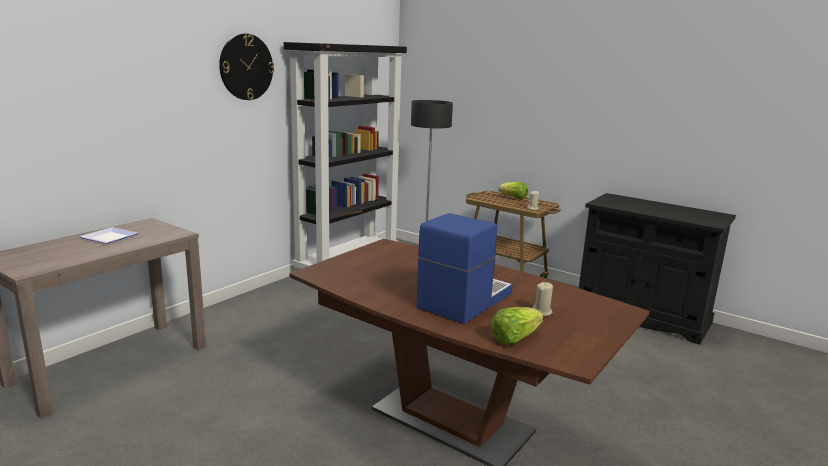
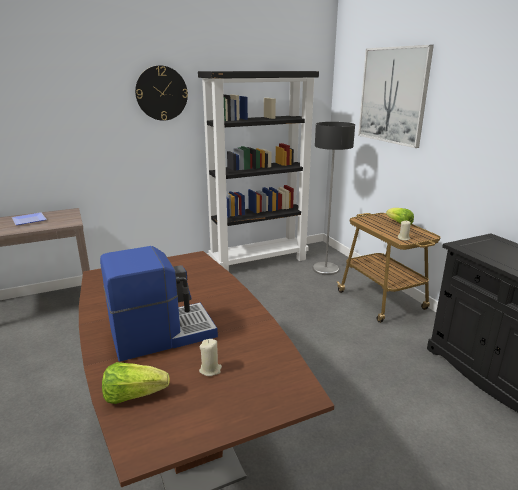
camera: 30 degrees right, 5 degrees up
none -> picture [358,45,434,148]

